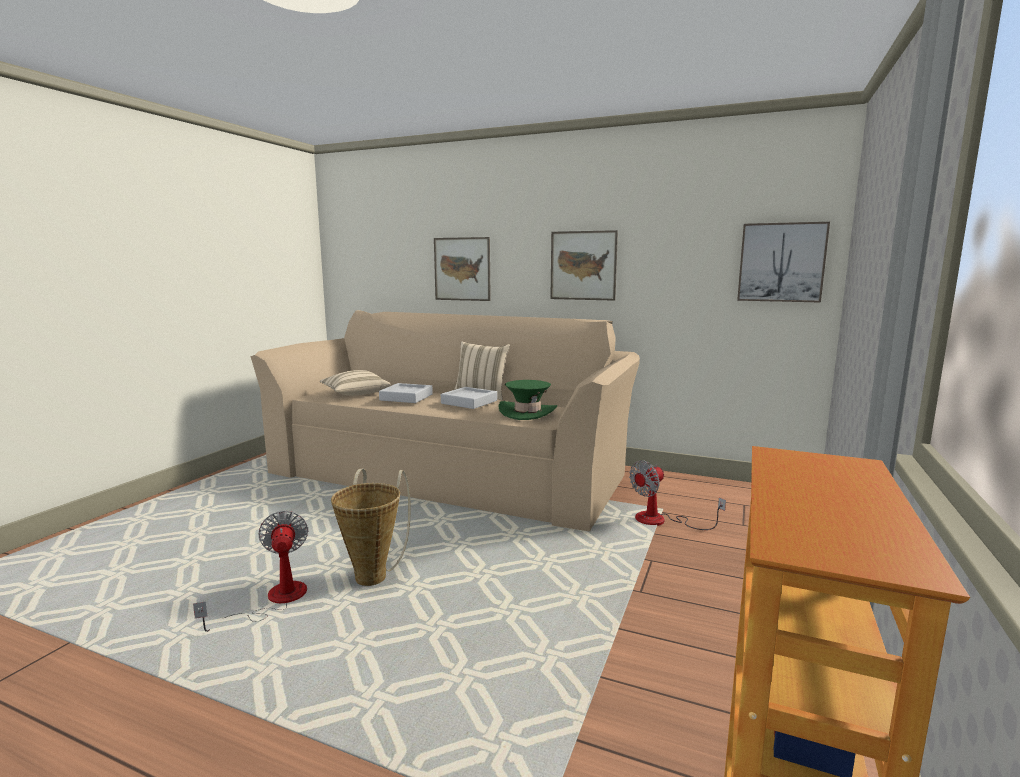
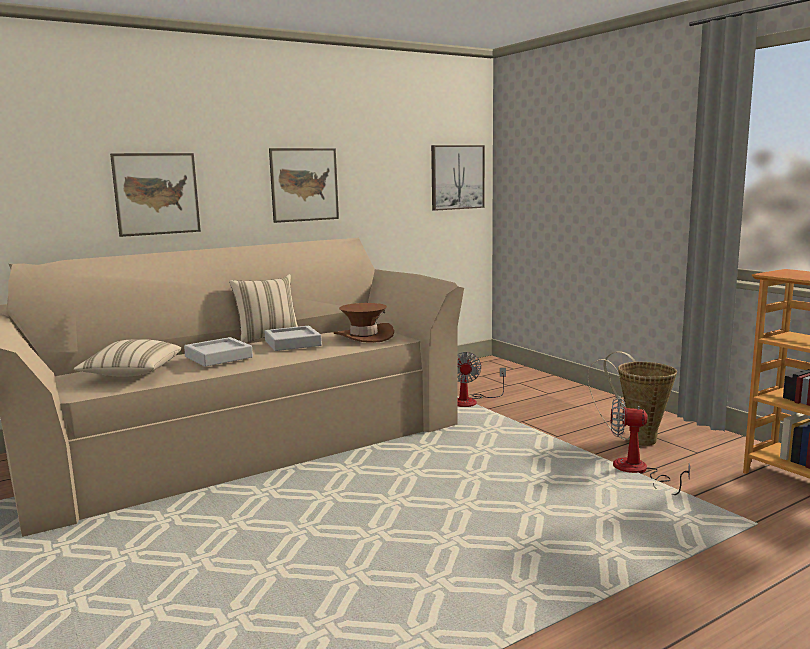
camera: 55 degrees left, 0 degrees up
fan [193,511,308,632] -> fan moved to [611,396,690,495]
basket [331,469,411,586] -> basket moved to [588,351,677,446]
green hat [498,380,557,420] -> brown hat [334,303,394,343]

